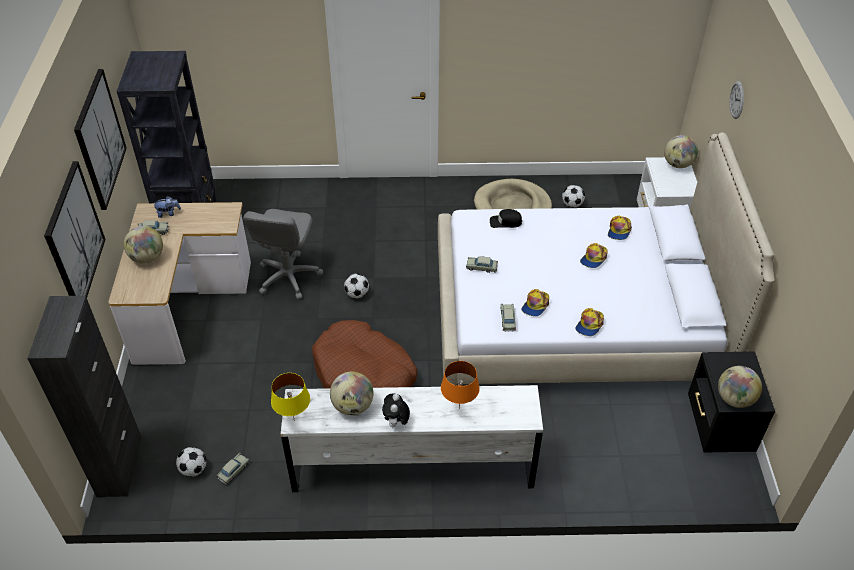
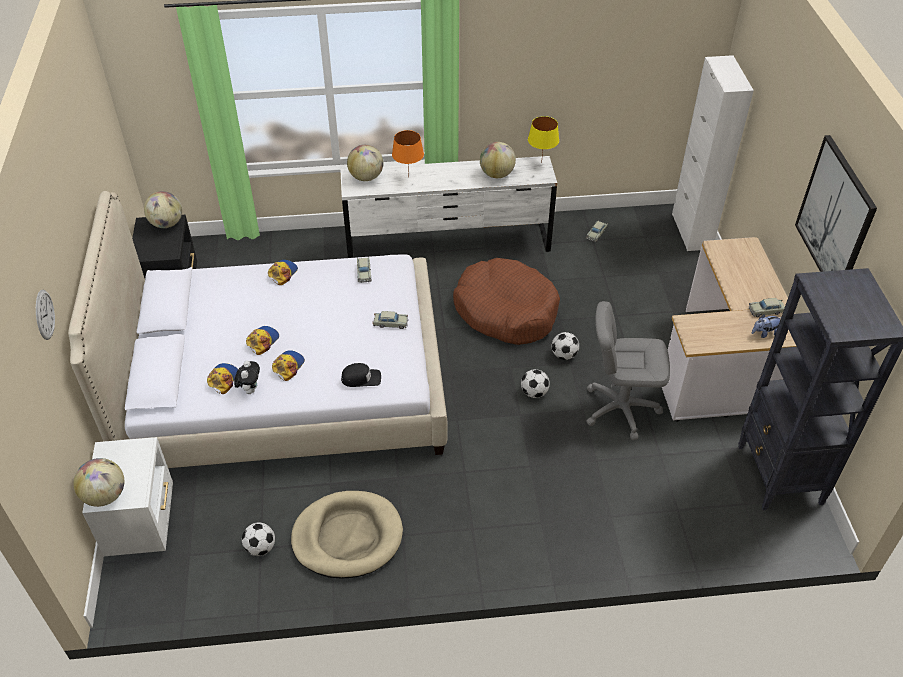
camera: 175 degrees right, 0 degrees up
black cabinet [27,296,142,497] -> white cabinet [672,55,754,251]
picture [44,161,106,298] -> none
globe [124,226,163,264] -> globe moved to [347,145,383,181]
football [176,447,207,477] -> football moved to [552,332,579,360]
grey office chair [243,209,323,300] -> grey office chair turned 90 degrees counterclockwise [586,301,670,440]
plush toy [382,393,410,427] -> plush toy moved to [234,361,260,394]
cap [522,289,549,316] -> cap moved to [272,350,305,381]

